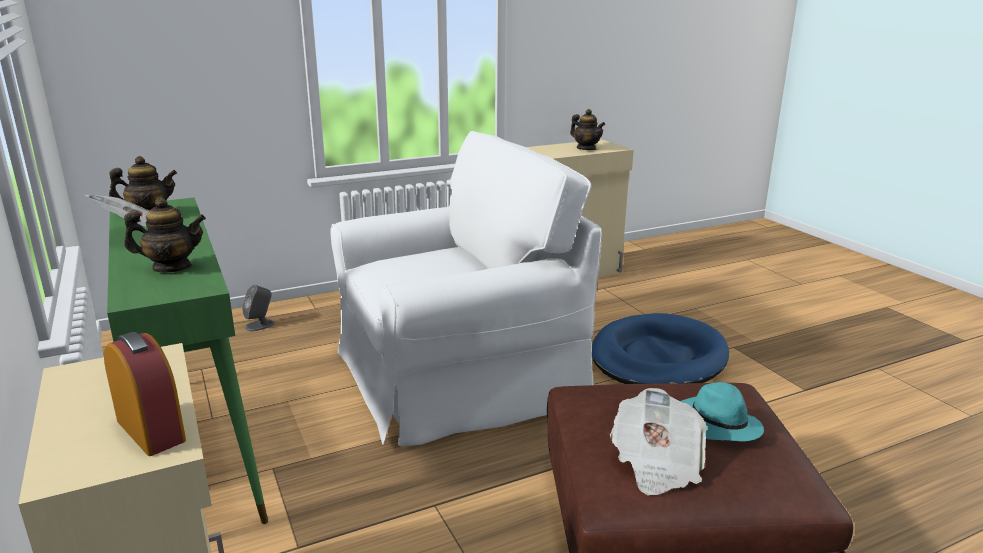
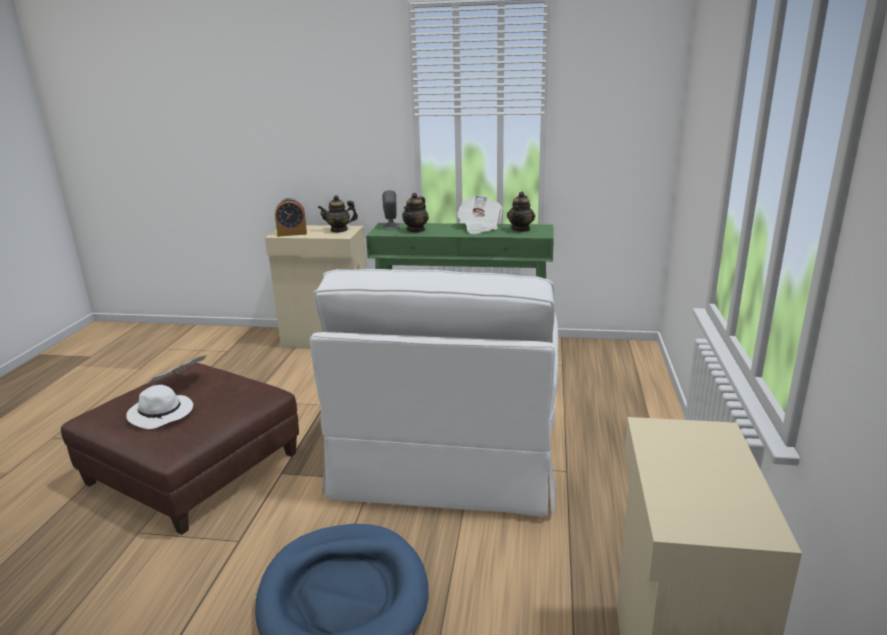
camera: 125 degrees right, 0 degrees up
grey speaker [242,285,275,331] -> grey speaker moved to [382,190,400,230]
teapot [570,109,605,150] -> teapot moved to [318,195,358,232]
turquoise hat [680,382,764,442] -> white hat [126,385,193,429]

